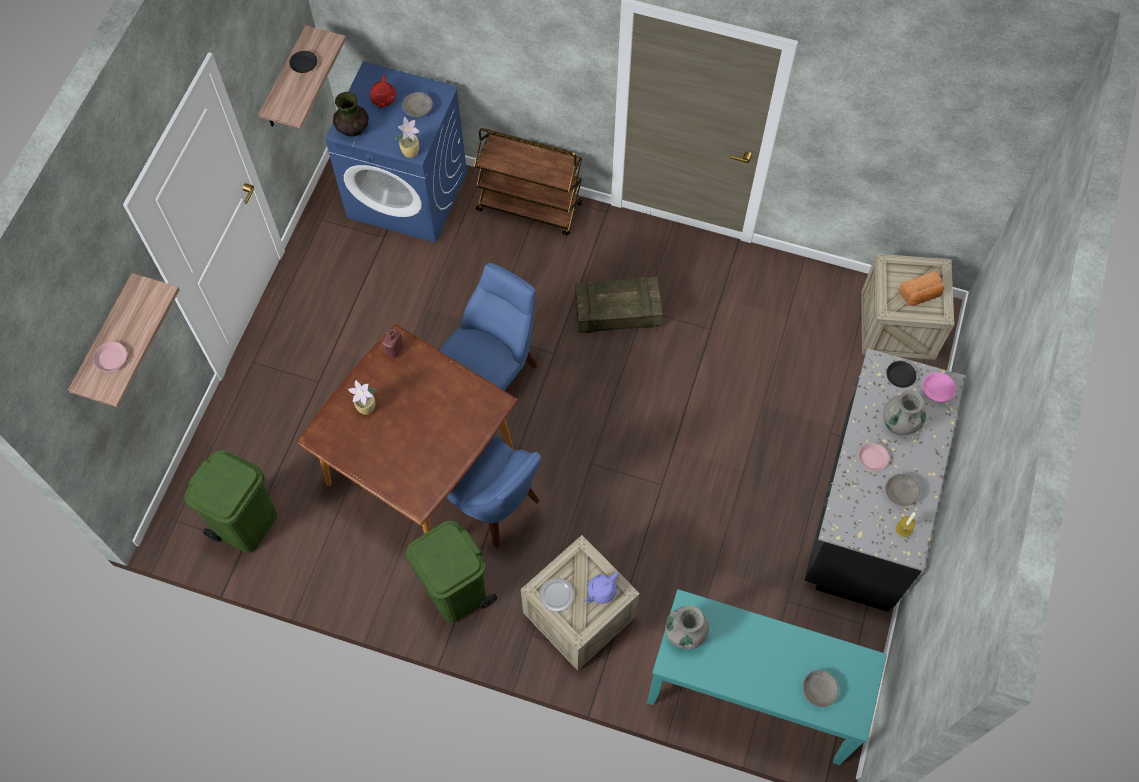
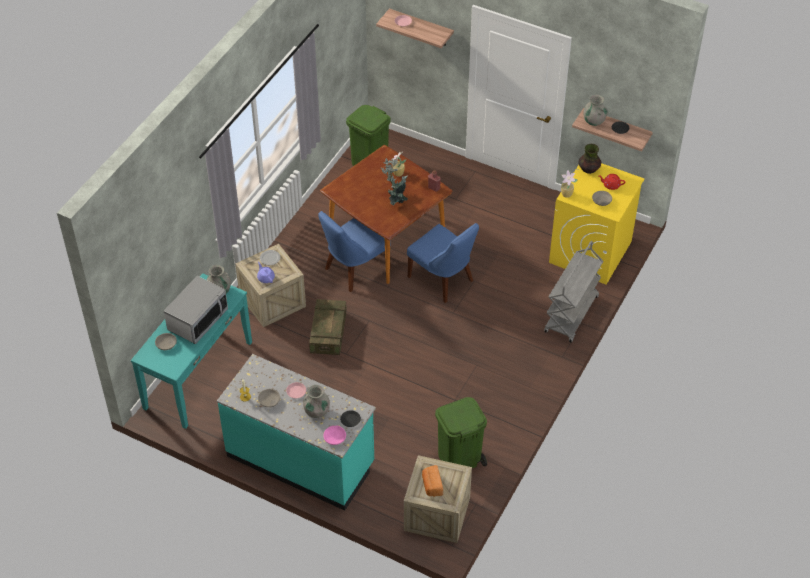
camera: 100 degrees right, 15 degrees down
blue washing machine [325,61,467,243] -> yellow washing machine [549,163,644,285]
green trash can [406,521,497,623] -> green trash can moved to [435,397,487,468]
brown cart [474,128,583,235] -> grey cart [544,241,603,343]
crate [575,277,662,333] -> crate moved to [309,299,347,355]
black counter [804,348,965,612] -> turquoise counter [217,354,376,511]
none -> microwave [164,276,228,344]
none -> potted plant [381,158,408,205]
none -> grey vase [583,95,608,126]

